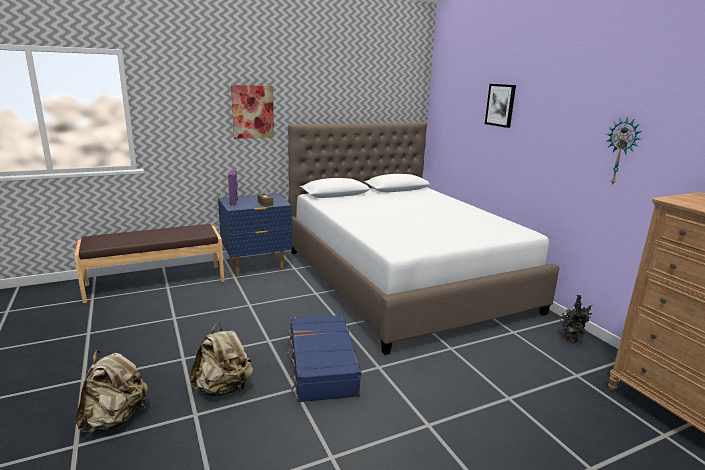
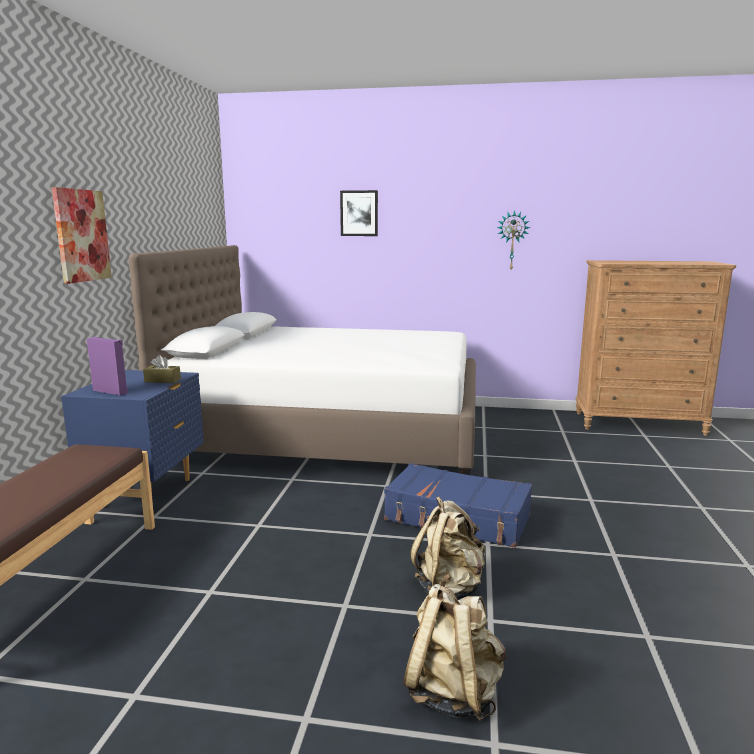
camera: 55 degrees left, 5 degrees down
potted plant [561,295,592,342] -> none

